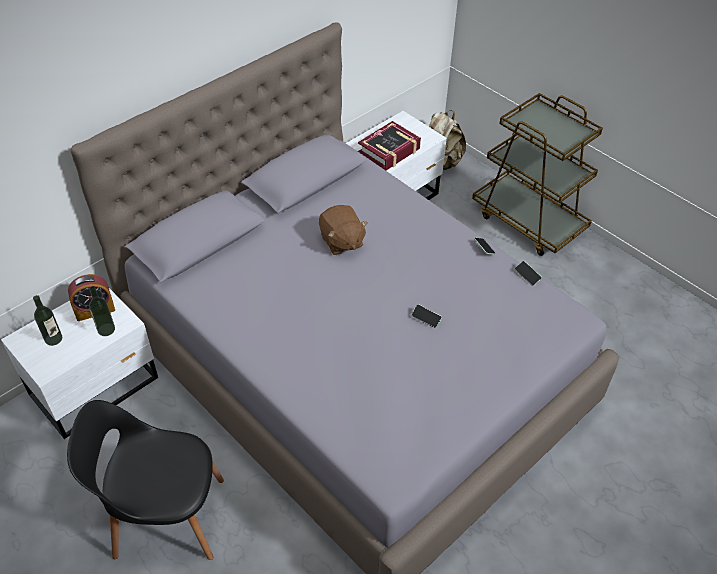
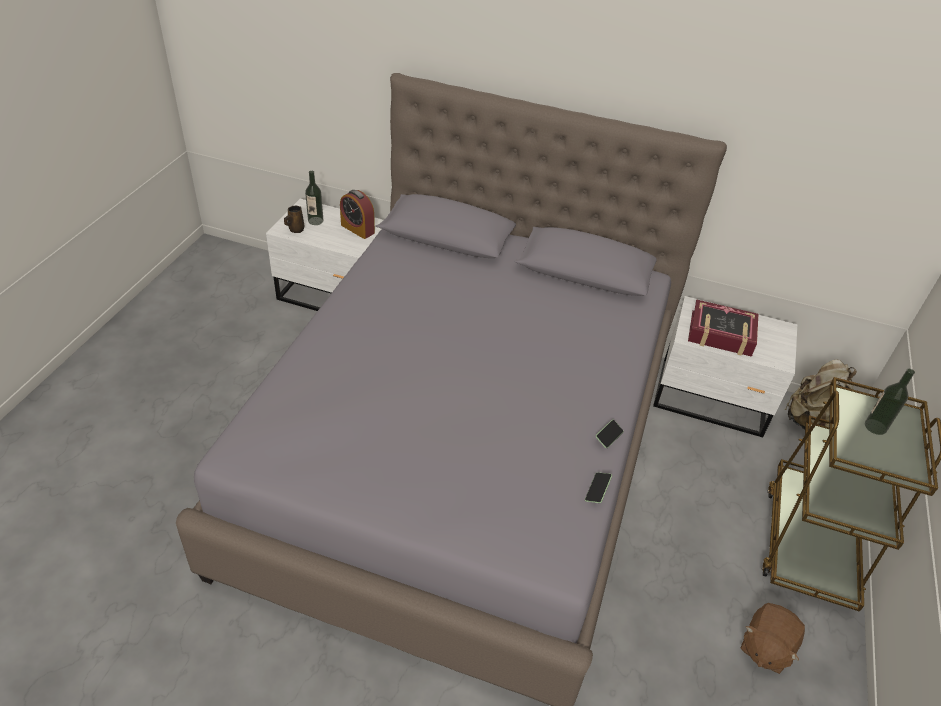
camera: 60 degrees right, 5 degrees down
black chair [67,400,224,560] -> none
bottle [89,286,115,336] -> bottle moved to [865,369,915,435]
brown plush toy [319,205,368,255] -> brown plush toy moved to [740,603,805,674]
phone [411,304,442,328] -> none
none -> brown mug [284,206,304,233]

